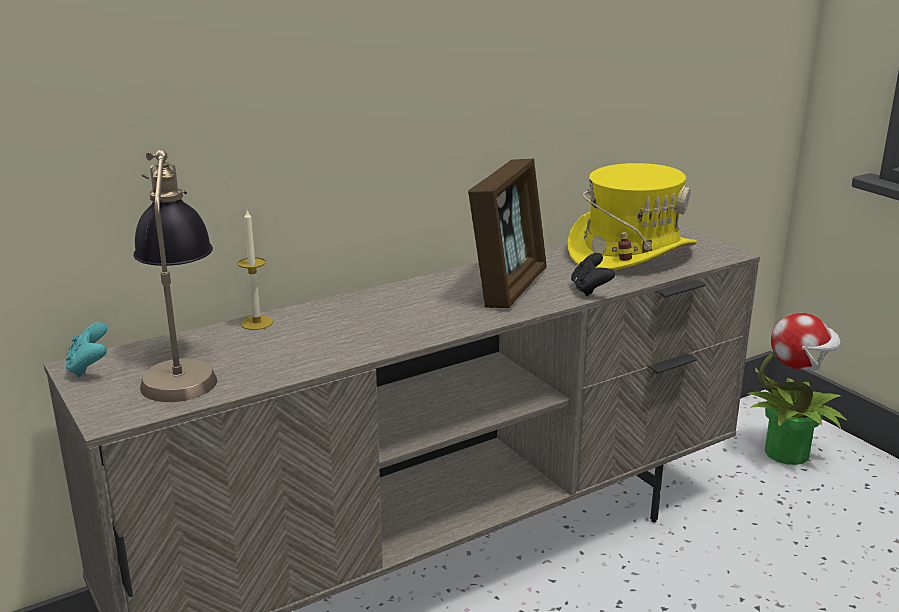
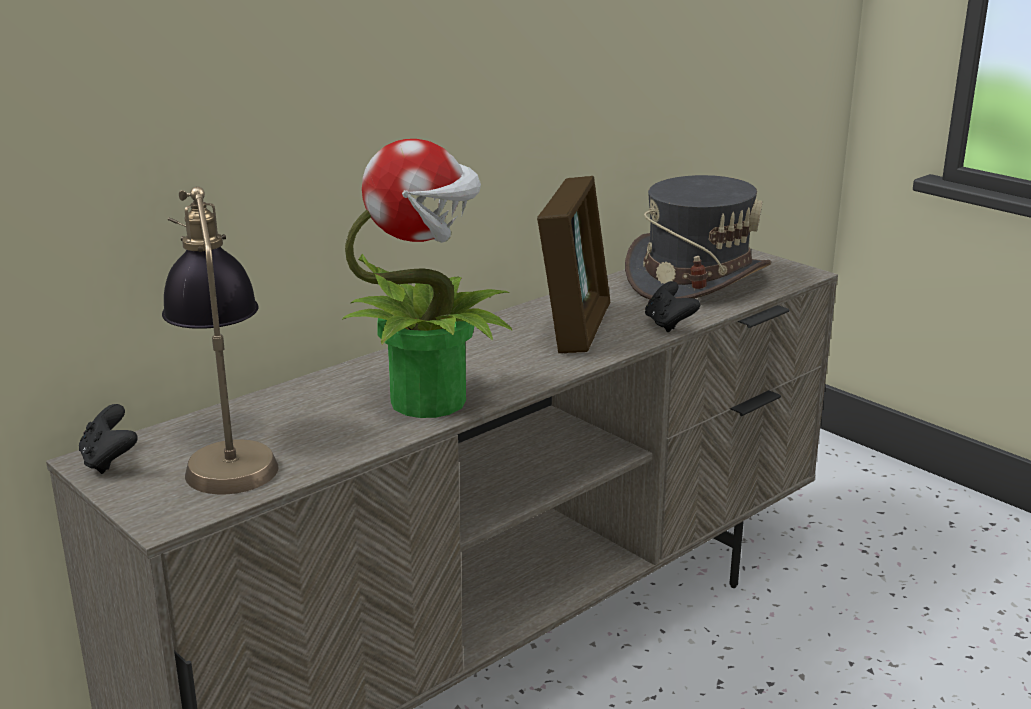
camera: 10 degrees left, 0 degrees up
turquoise game controller [66,322,107,377] -> black game controller [79,404,138,474]
candle [237,210,273,330] -> none
yellow hat [568,163,697,270] -> grey hat [625,175,772,300]
potted plant [746,313,847,465] -> potted plant moved to [342,139,512,418]

